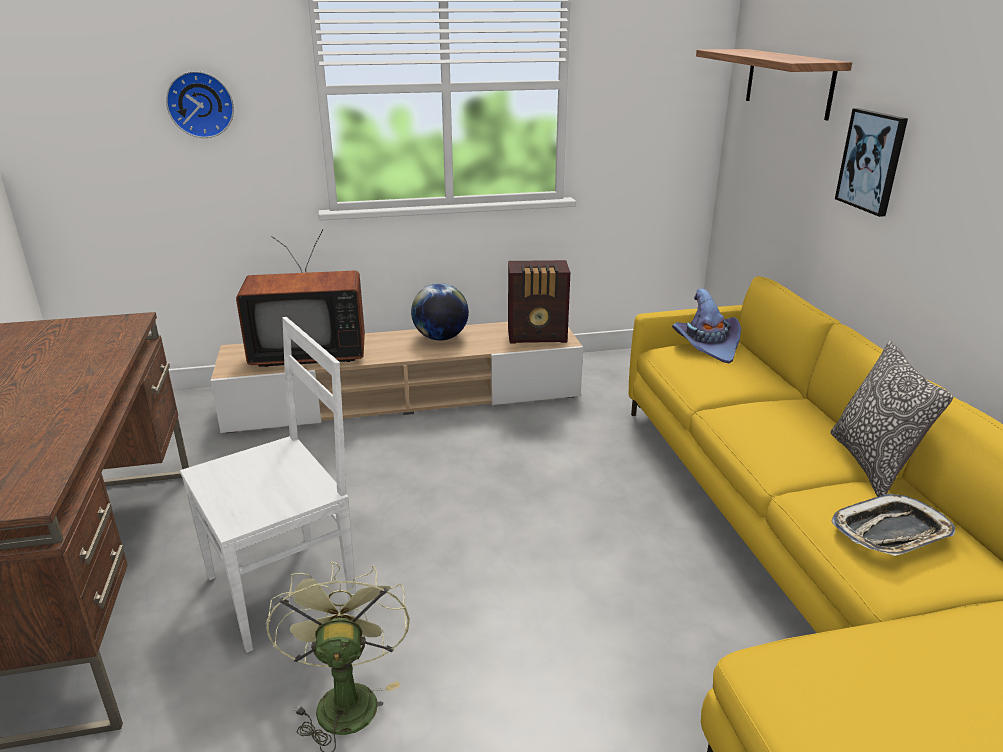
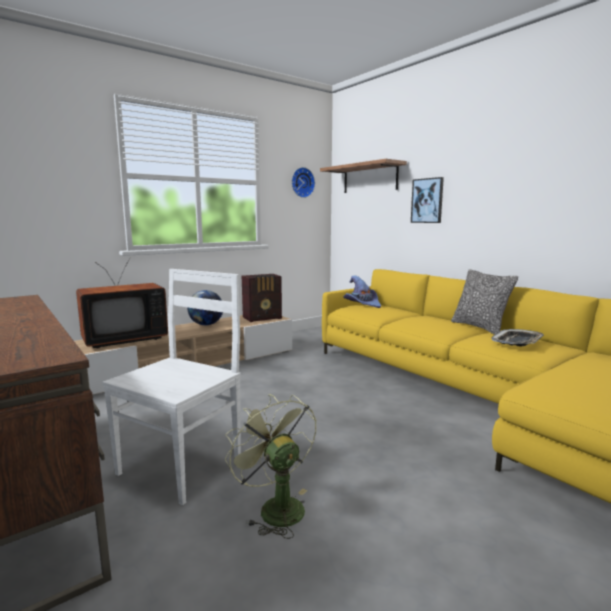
camera: 25 degrees left, 15 degrees down
wall clock [166,71,234,138] -> wall clock moved to [291,167,315,198]

